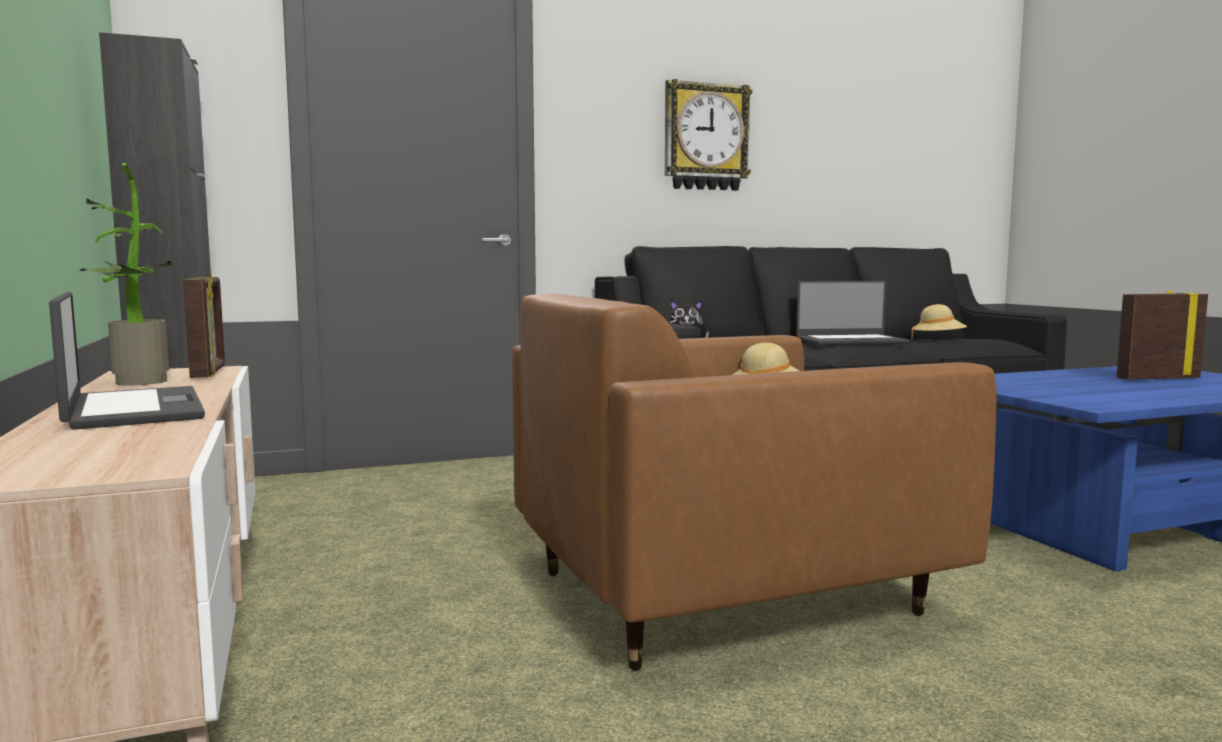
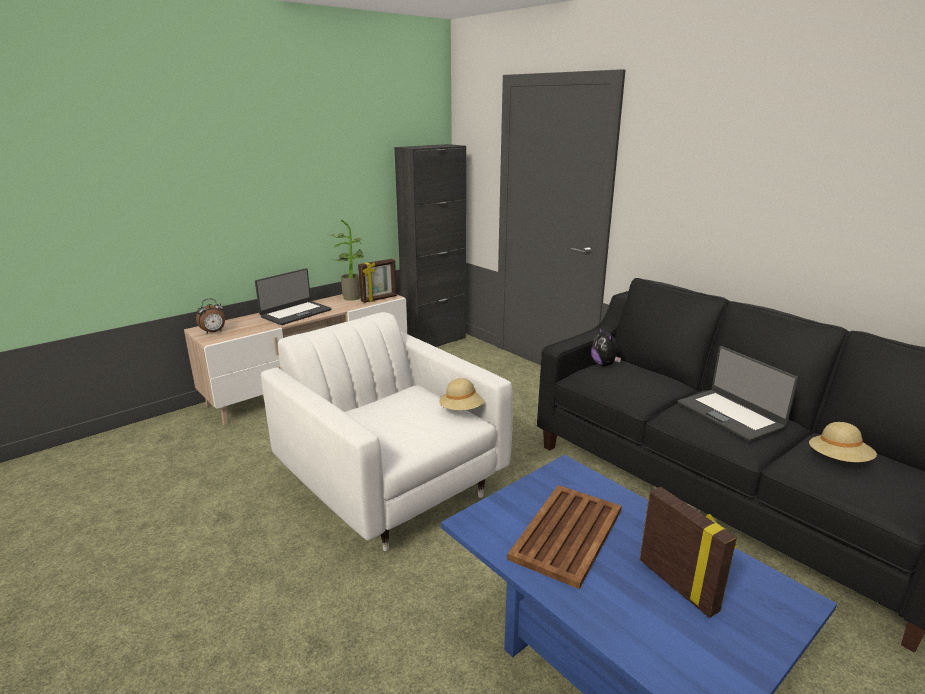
camera: 70 degrees right, 15 degrees up
brown armchair [512,294,997,671] -> white armchair [261,312,513,551]
wall clock [665,79,752,191] -> none
none -> alarm clock [196,299,225,334]
none -> brown tray [507,485,622,589]

